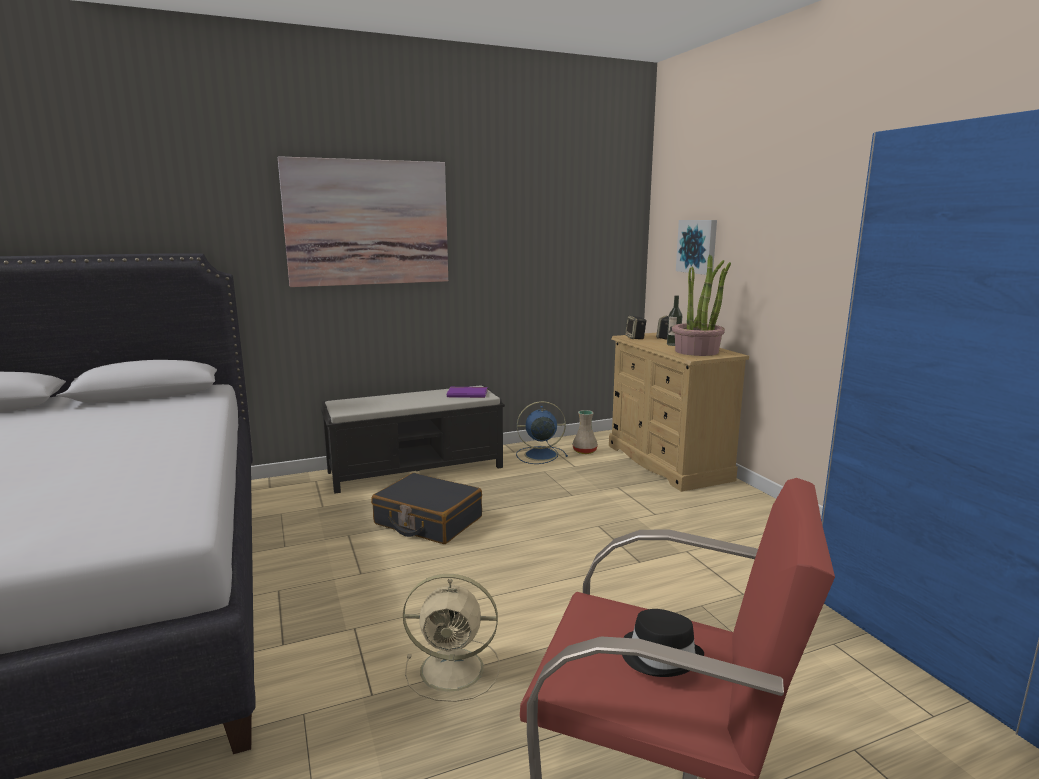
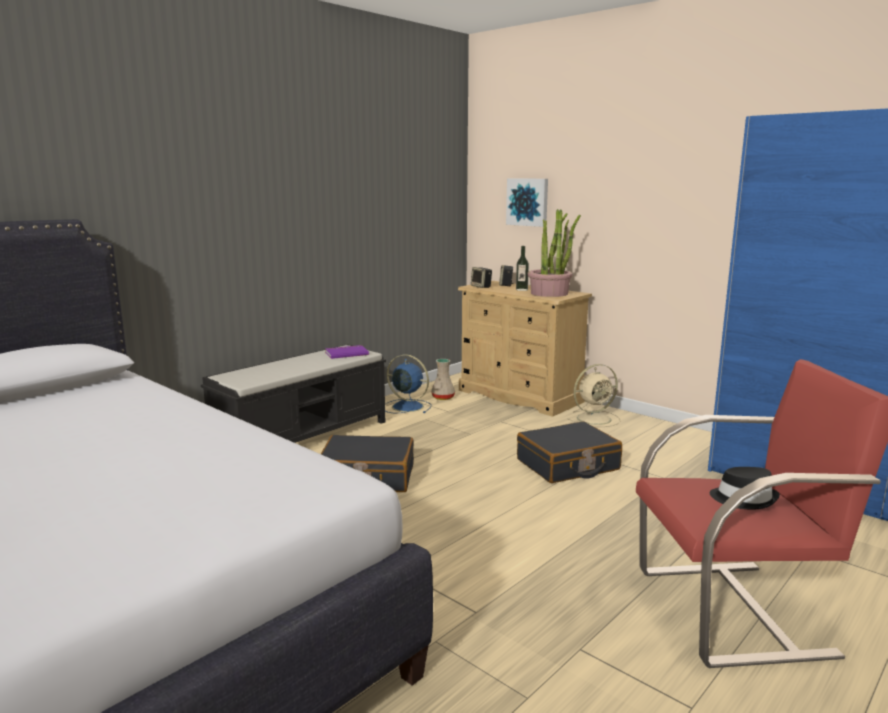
camera: 25 degrees left, 0 degrees up
picture [278,156,448,287] -> none
beige fan [403,574,499,702] -> beige fan moved to [567,364,621,427]
blue fan [516,401,568,464] -> blue fan turned 60 degrees clockwise [385,354,432,413]
none -> black suitcase [517,421,622,483]

